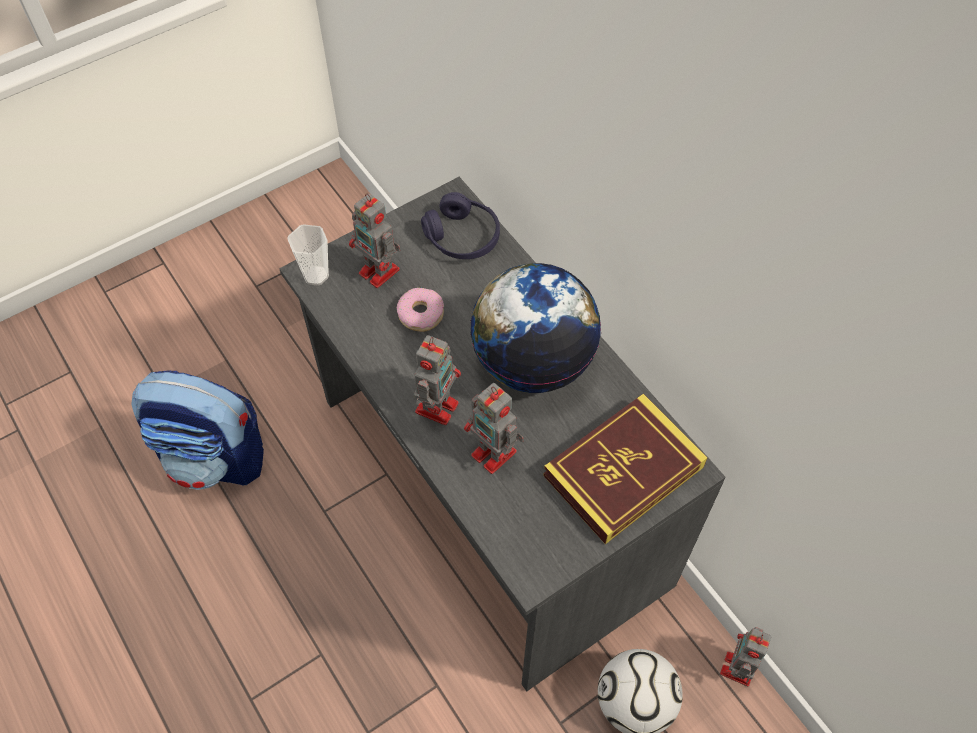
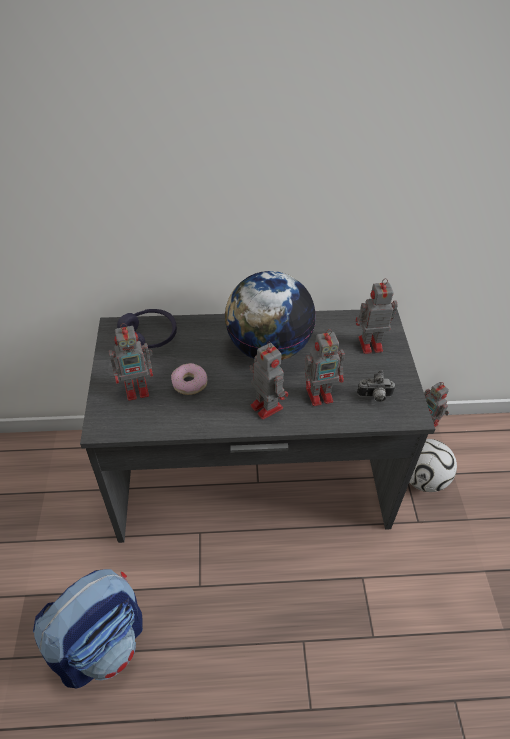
camera: 60 degrees left, 10 degrees down
cup [287,224,329,286] -> none
book [543,394,708,544] -> toy robot [356,278,398,354]
none -> camera [357,370,395,402]

